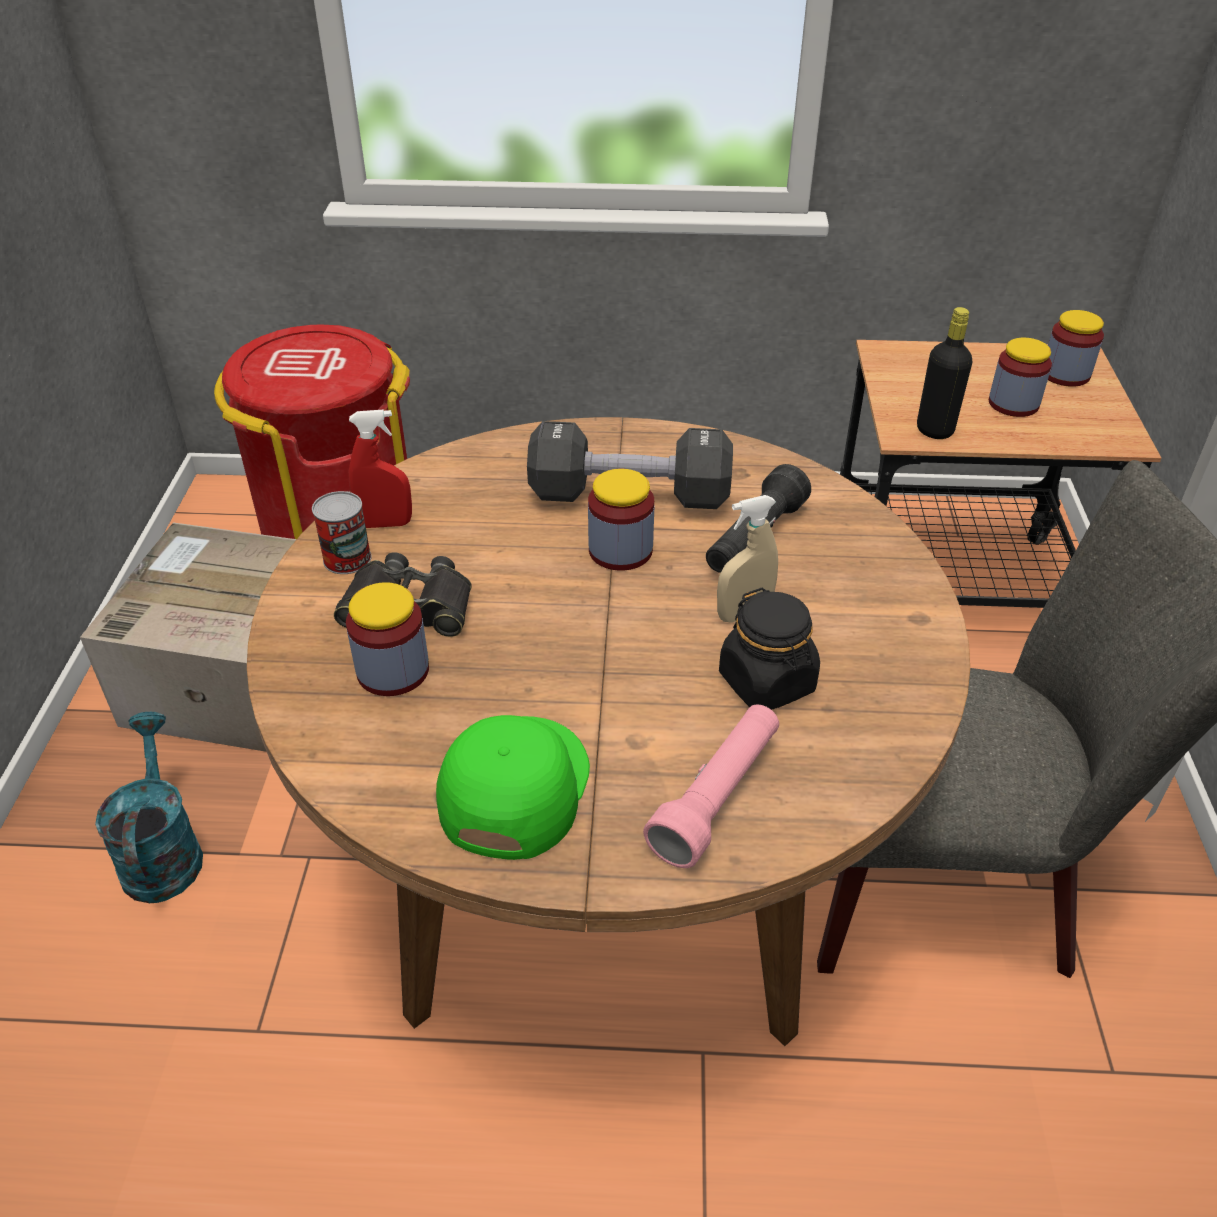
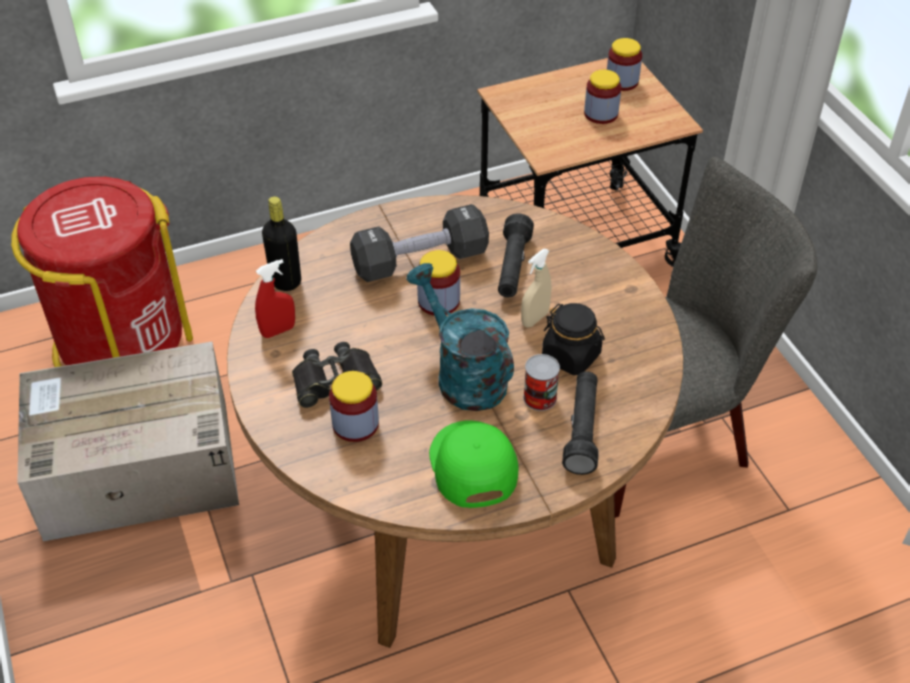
camera: 25 degrees left, 5 degrees up
turquoise watering can [95,712,203,903] -> turquoise watering can moved to [406,263,514,411]
can [312,491,371,574] -> can moved to [523,354,560,411]
pink flashlight [643,705,779,868] -> black flashlight [562,371,599,475]
black bottle [917,307,972,439] -> black bottle moved to [262,196,301,291]

